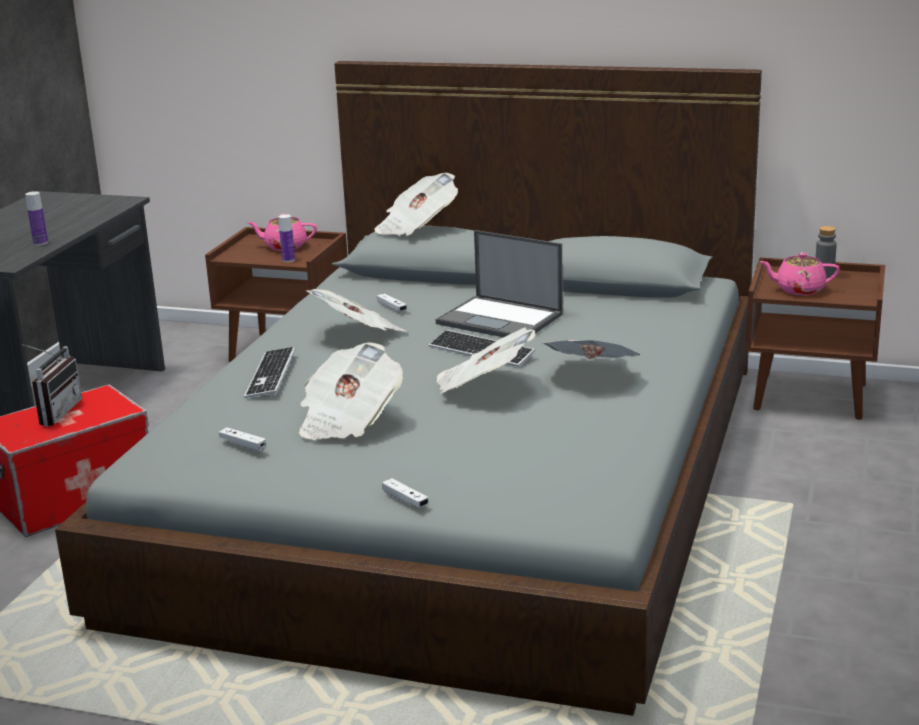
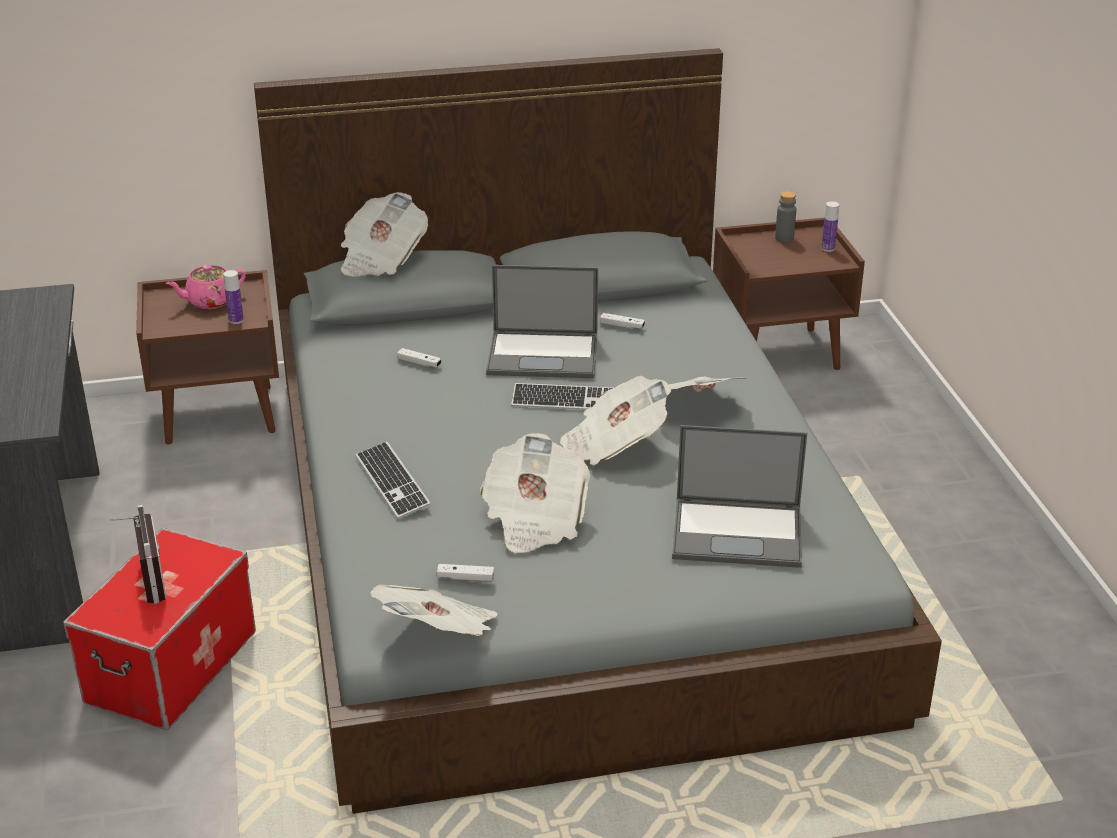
camera: 30 degrees left, 10 degrees up
bottle [25,191,48,246] -> bottle moved to [821,201,839,252]
newspaper [306,289,407,331] -> newspaper moved to [370,585,498,636]
white game controller [382,478,429,508] -> white game controller moved to [600,313,645,329]
pink teapot [759,253,840,295] -> none
none -> laptop [672,425,807,568]

